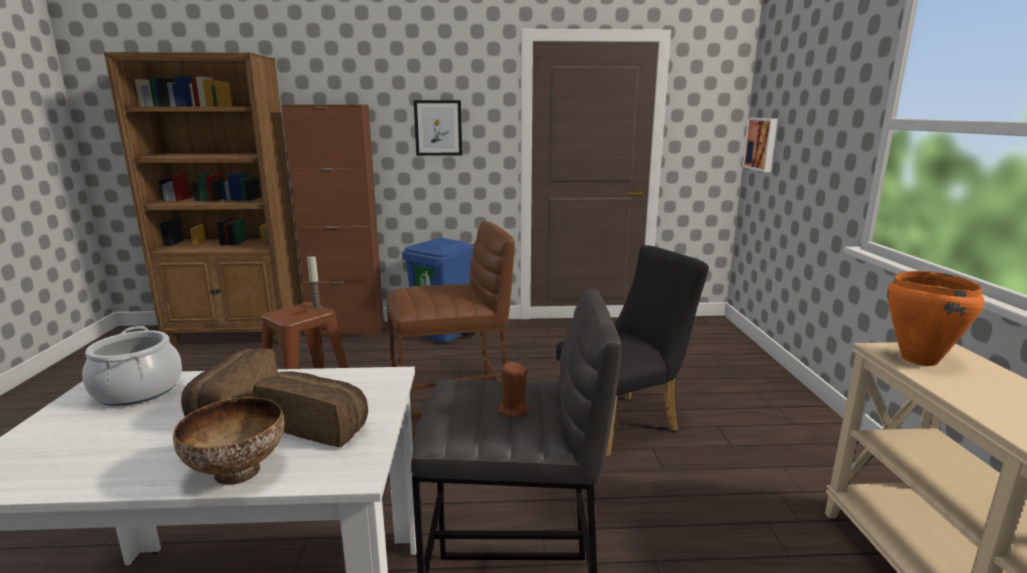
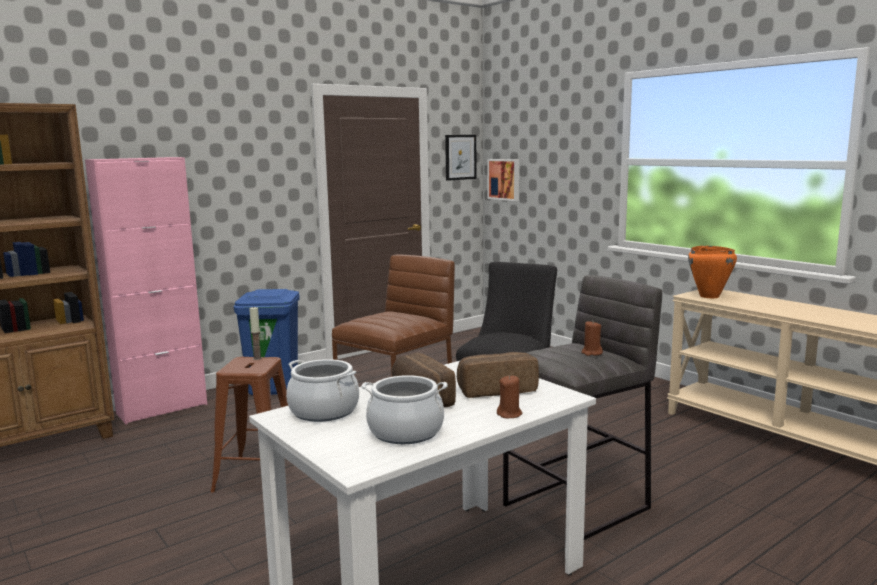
camera: 35 degrees left, 5 degrees down
bowl [173,397,284,485] -> brown candle [497,375,522,418]
brown cabinet [281,105,384,335] -> pink cabinet [85,157,207,424]
picture [414,100,462,156] -> picture moved to [445,135,477,181]
none -> cooking pot [361,375,448,444]

